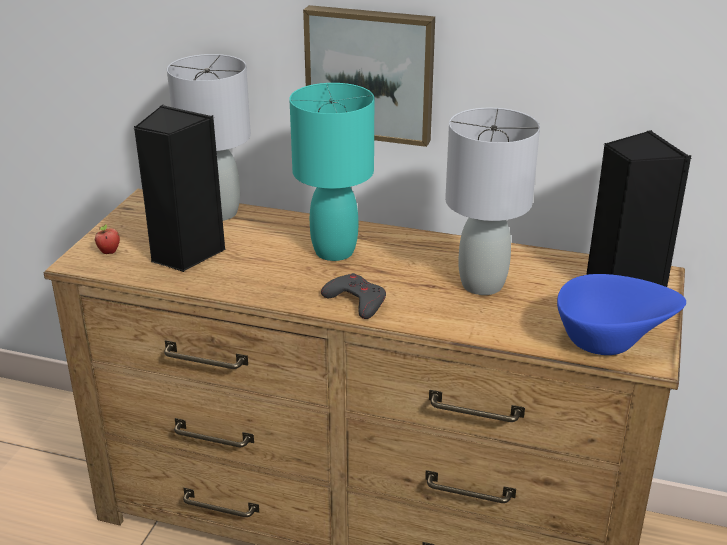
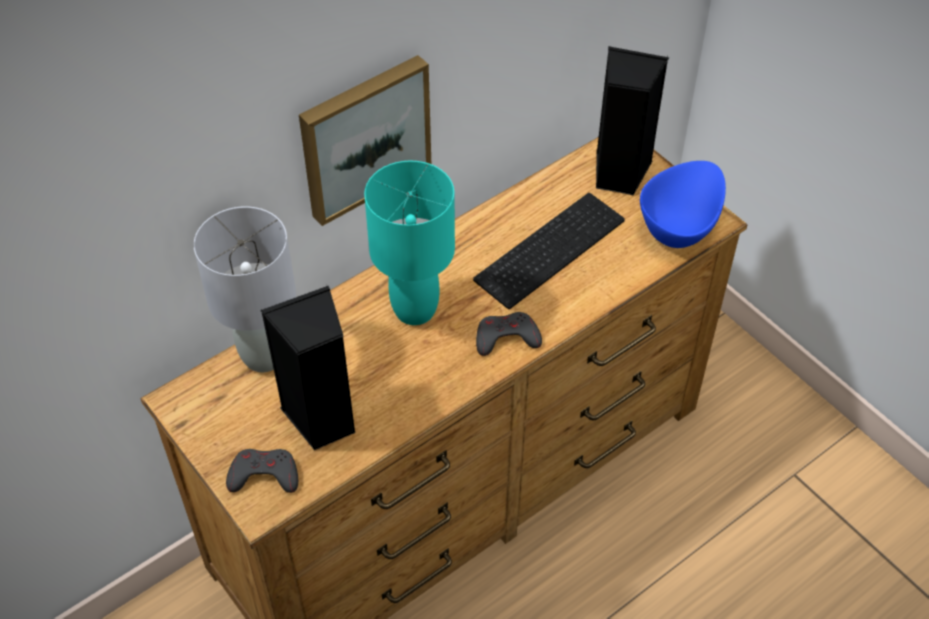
camera: 55 degrees left, 20 degrees up
apple [94,224,120,254] -> grey game controller [226,449,298,493]
grey table lamp [445,108,540,295] -> keyboard [473,193,625,309]

